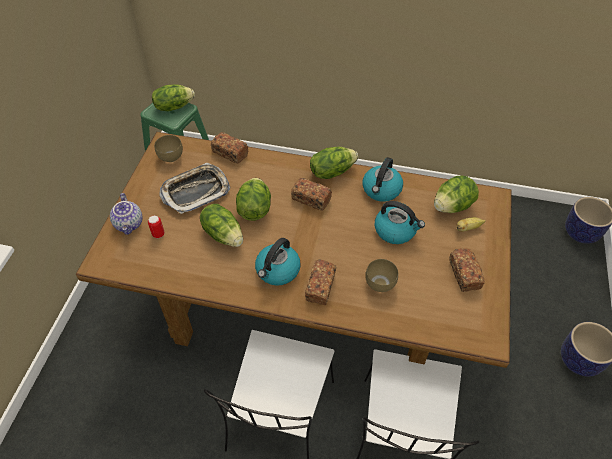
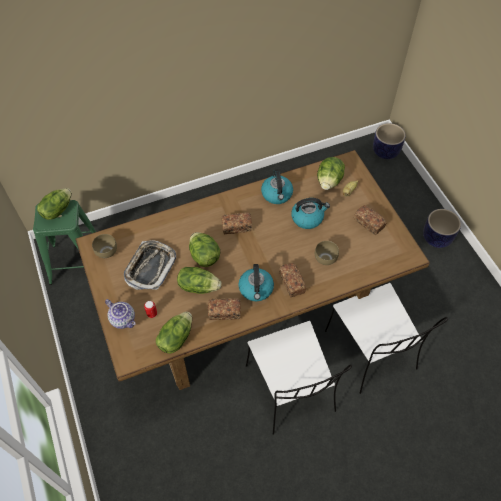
camera: 35 degrees left, 5 degrees up
bread [211,132,248,164] -> bread moved to [208,298,241,320]
lettuce [310,147,358,179] -> lettuce moved to [156,312,192,354]

